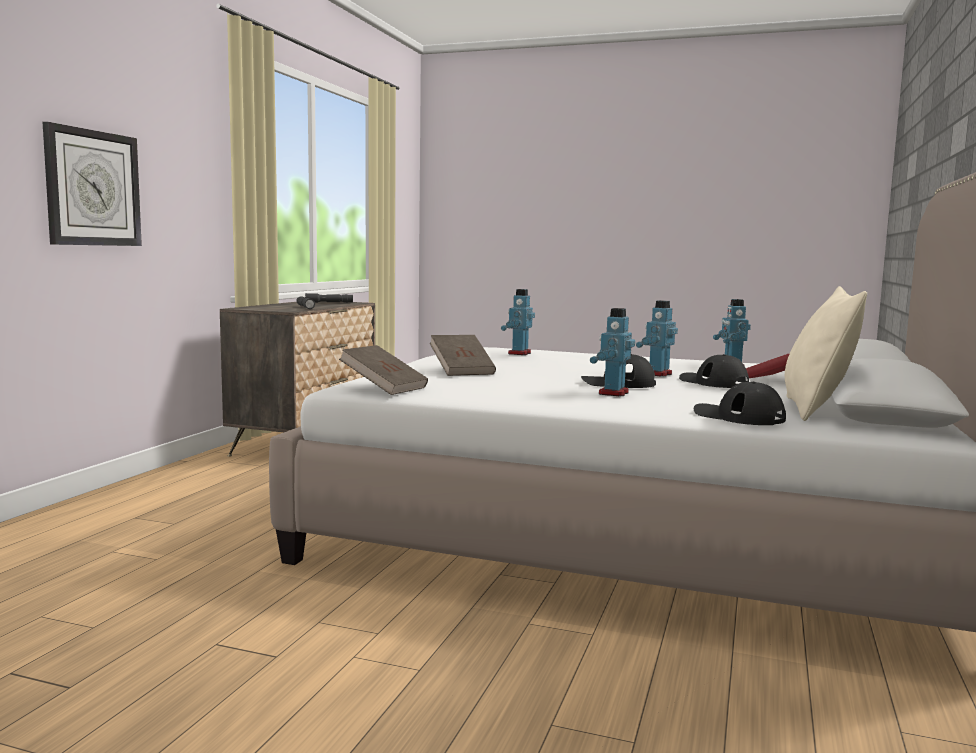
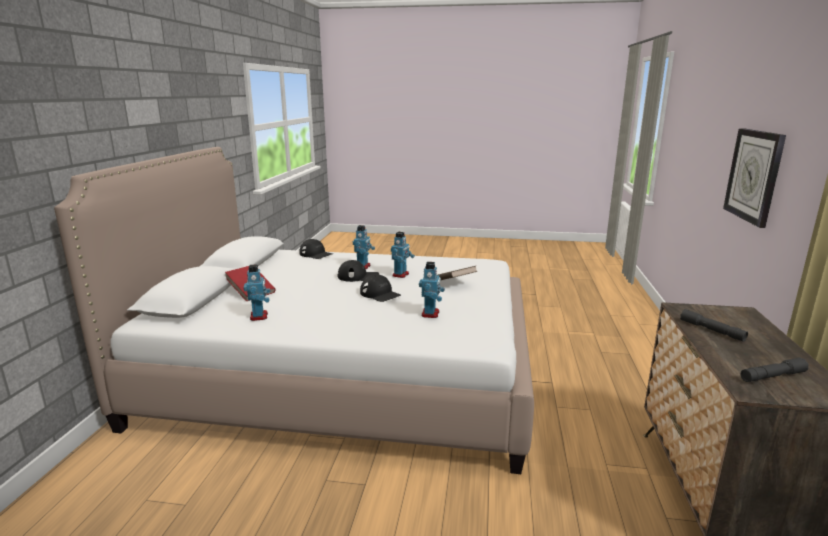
camera: 170 degrees right, 10 degrees up
brown book [339,345,428,395] -> none
toy robot [636,300,678,377] -> toy robot moved to [391,232,415,278]
black cap [679,354,749,388] -> black cap moved to [360,274,401,302]
beige pillow [785,286,867,421] -> none

